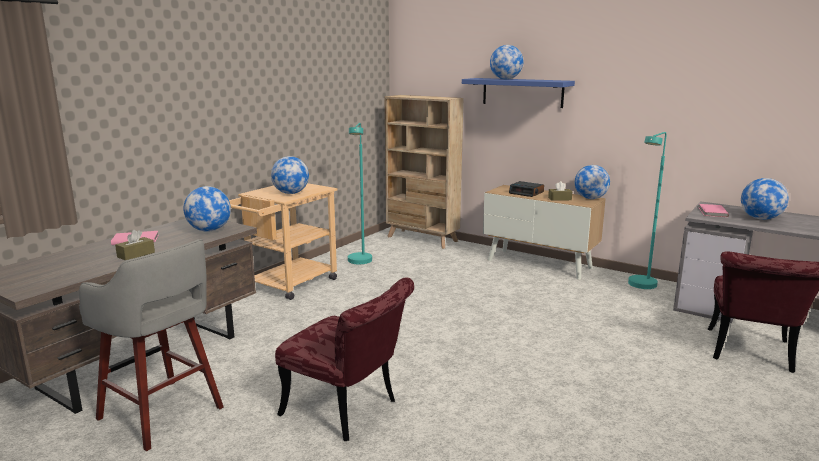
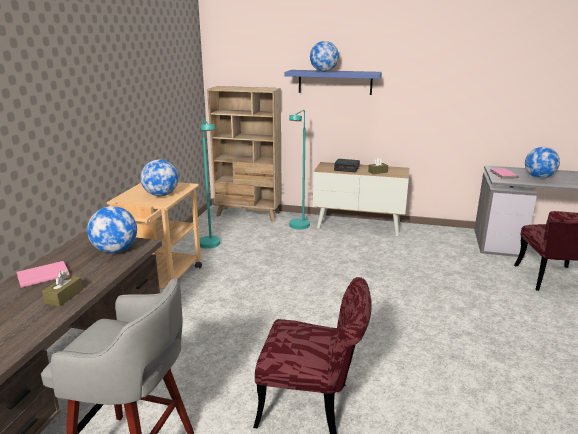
camera: 20 degrees left, 5 degrees up
globe [575,165,610,199] -> none
turquoise floor lamp [628,132,667,289] -> turquoise floor lamp moved to [289,110,310,229]

